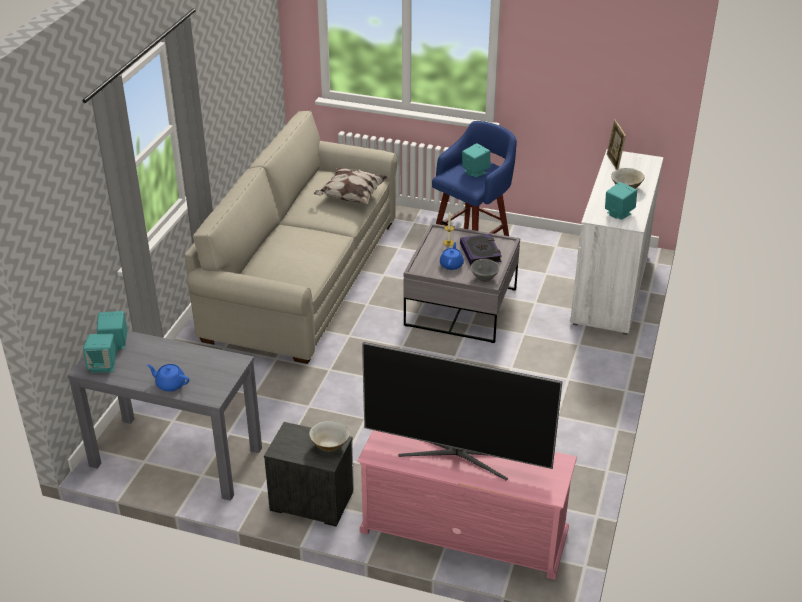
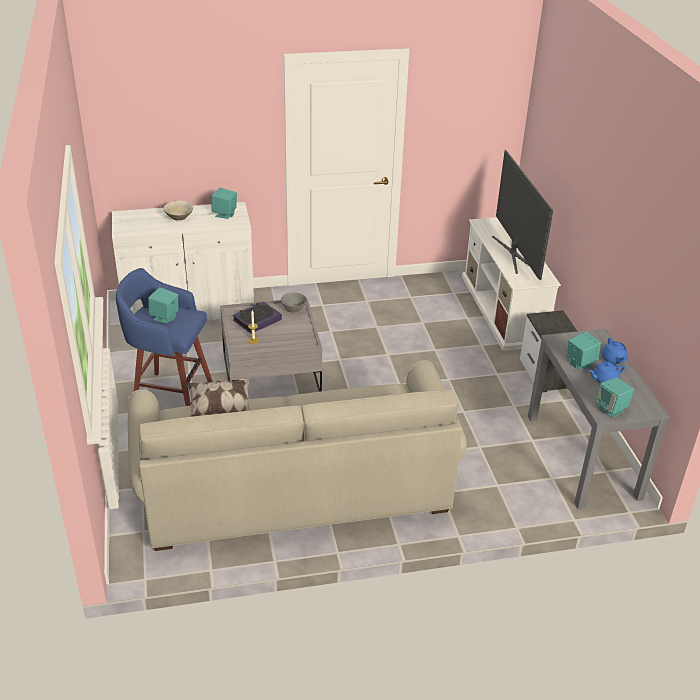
camera: 120 degrees left, 0 degrees up
turquoise speaker [83,334,117,373] -> turquoise speaker moved to [567,331,601,370]
beige bowl [309,421,350,452] -> none
pink tv stand [357,430,577,580] -> white tv stand [462,217,561,351]
blue teapot [440,242,464,270] -> blue teapot moved to [588,361,625,383]
picture frame [607,120,626,170] -> none

